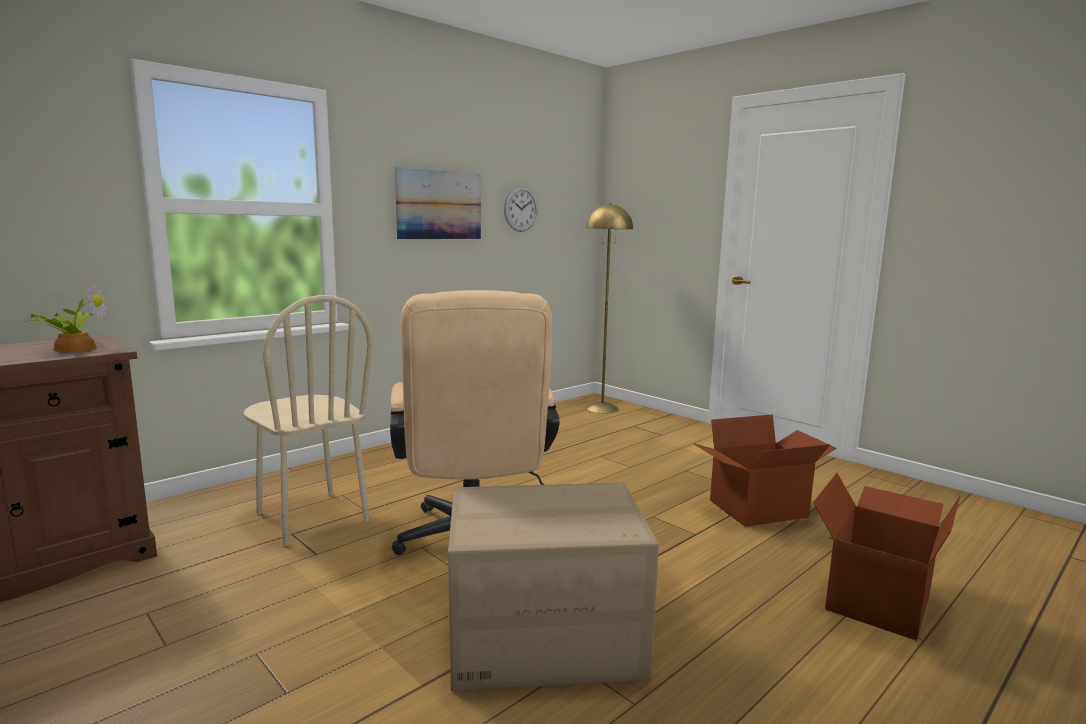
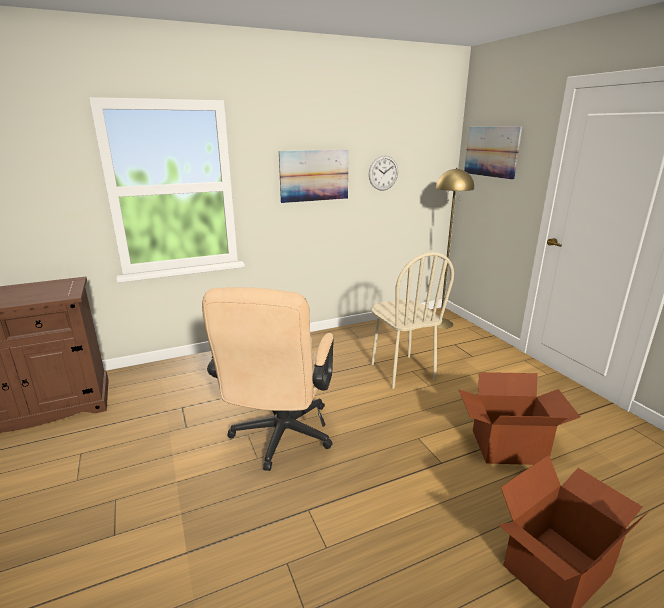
camera: 20 degrees right, 10 degrees up
potted plant [25,282,106,352] -> none
beige chair [243,295,373,546] -> beige chair moved to [371,252,454,389]
cardboard box [448,483,659,692] -> none
none -> picture [464,127,522,180]

